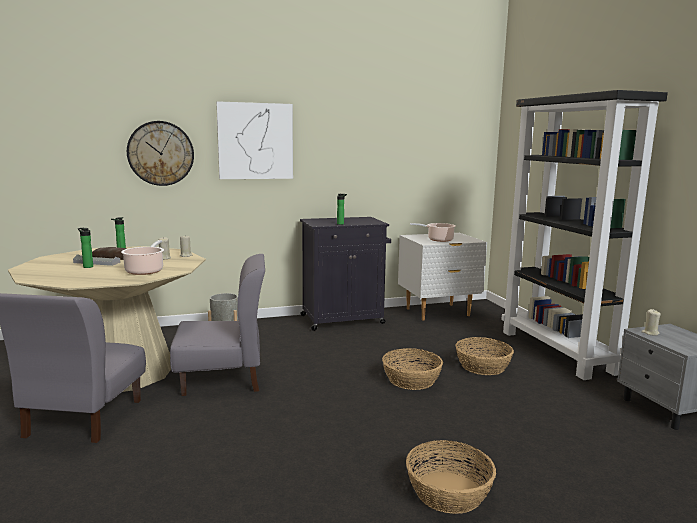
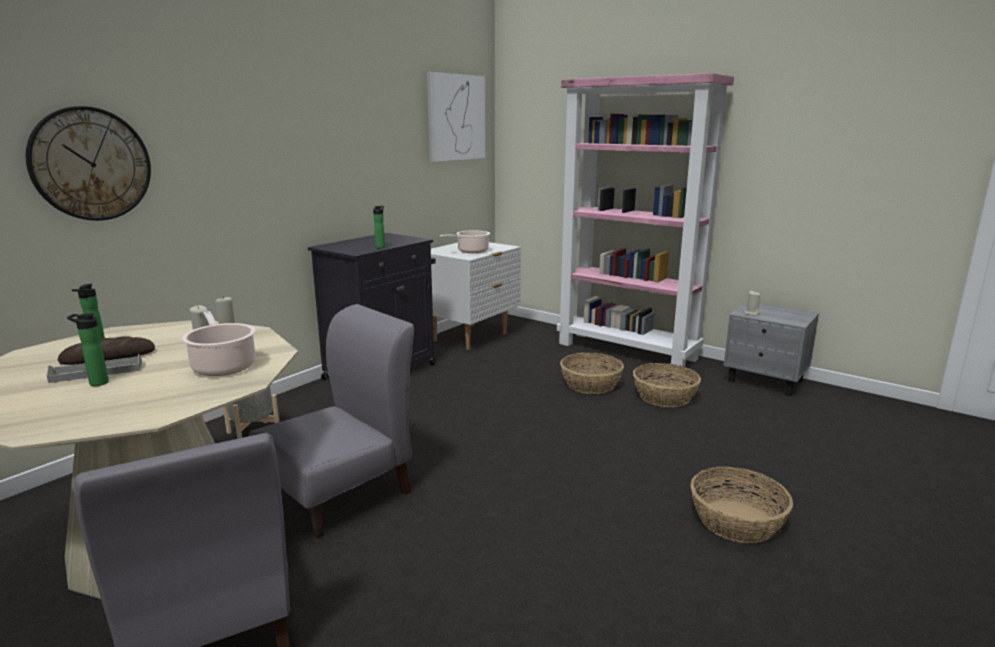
camera: 35 degrees left, 5 degrees up
picture [216,101,293,179] -> picture moved to [427,72,485,162]
basket [382,348,443,390] -> basket moved to [633,363,701,407]
black bookcase [501,90,668,380] -> pink bookcase [557,73,734,372]

